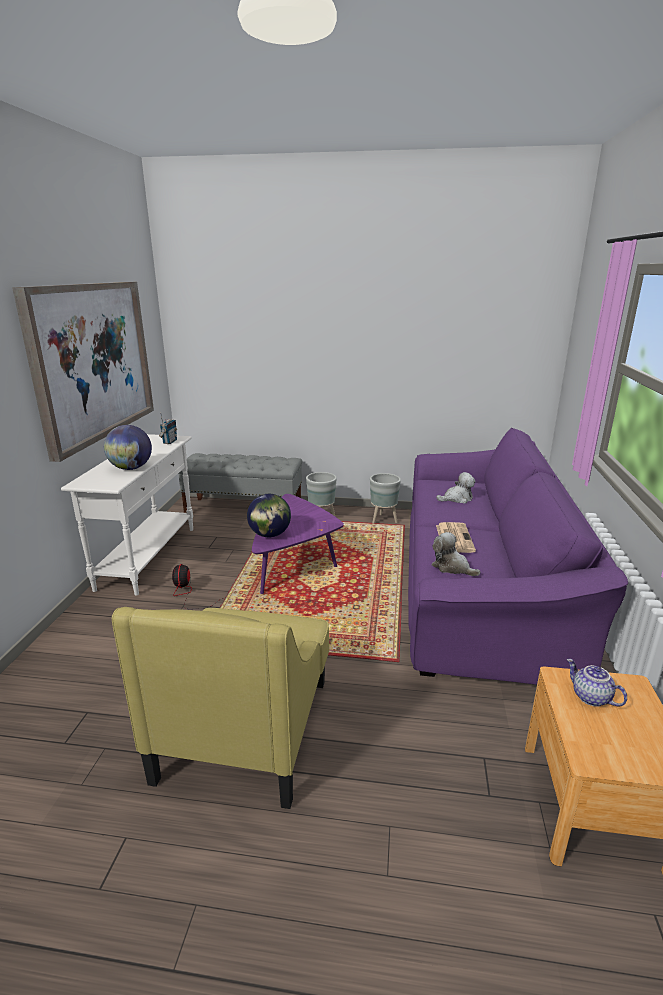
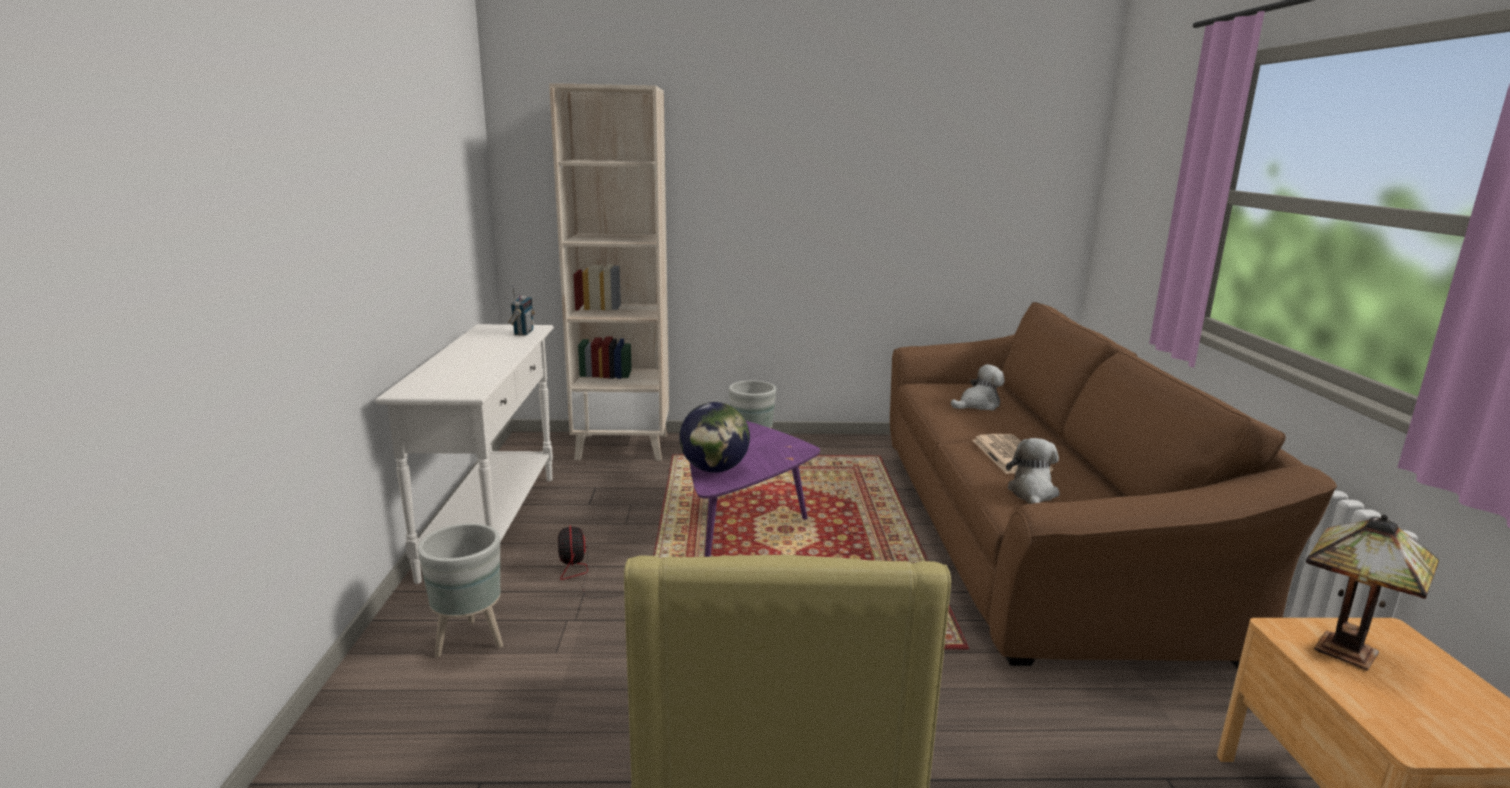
camera: 10 degrees left, 5 degrees down
picture [12,282,154,462] -> none
globe [104,425,152,470] -> none
grey bench [178,453,302,513] -> beige bookcase [549,83,669,461]
grey planter [370,473,401,524] -> grey planter moved to [418,523,503,657]
purple sofa [408,428,628,685] -> brown sofa [890,302,1337,669]
plush toy [432,532,480,576] -> plush toy turned 75 degrees clockwise [1006,438,1060,504]
teapot [567,659,627,707] -> table lamp [1306,514,1439,670]

